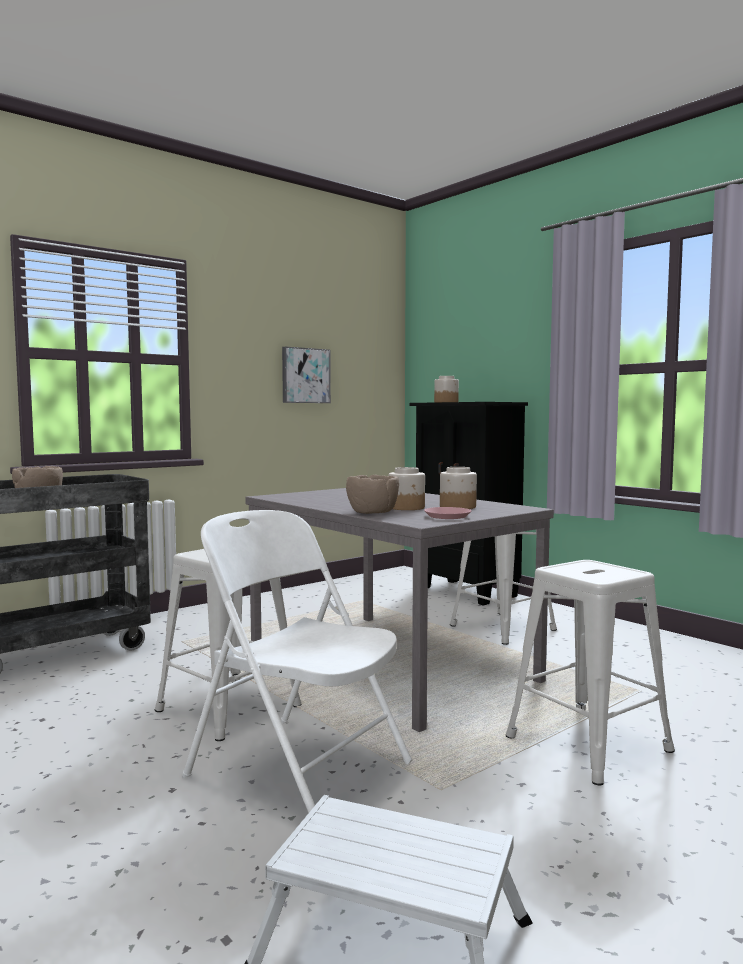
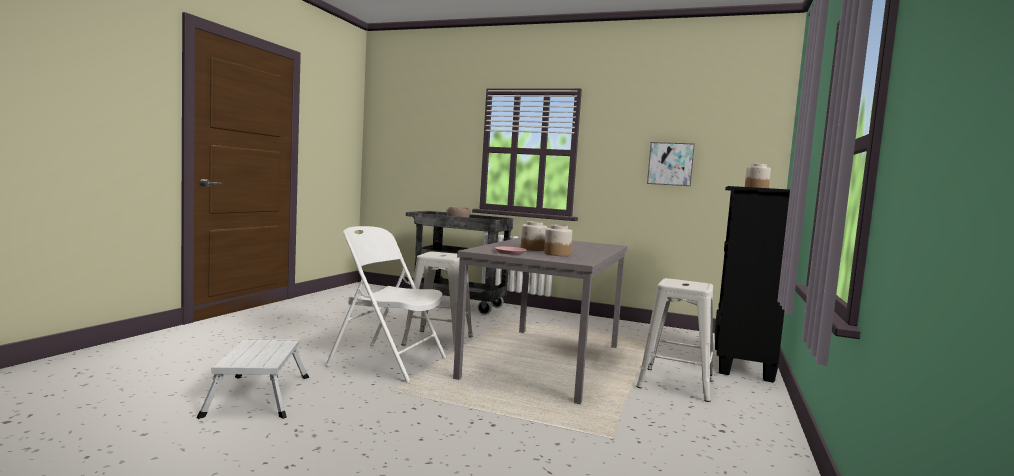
camera: 60 degrees right, 0 degrees up
white chair [182,510,412,813] -> white chair turned 75 degrees counterclockwise [326,226,447,383]
brown bowl [346,475,399,514] -> none
white stool [506,560,675,785] -> none

